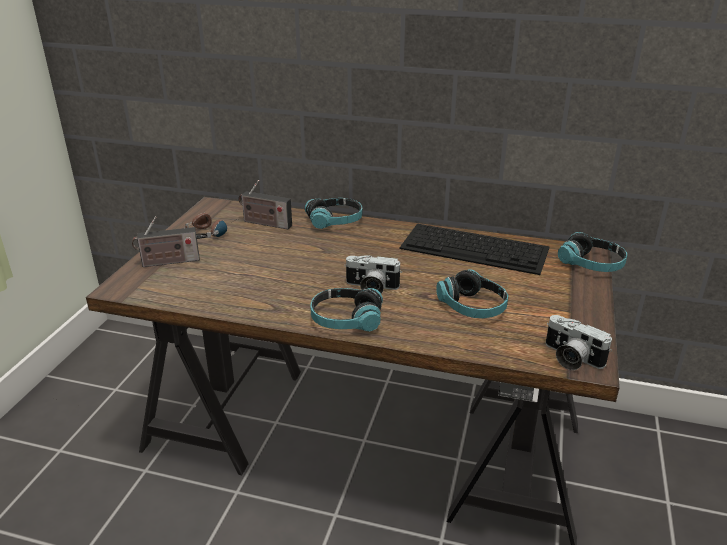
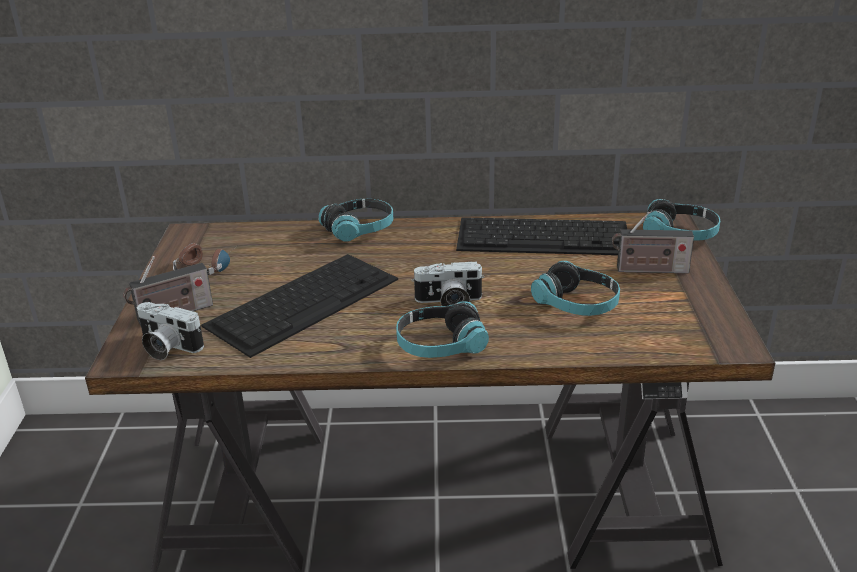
camera: 15 degrees left, 0 degrees up
radio [238,180,292,229] -> radio moved to [612,212,694,273]
camera [546,315,612,370] -> camera moved to [137,302,204,360]
none -> keyboard [201,254,398,358]

